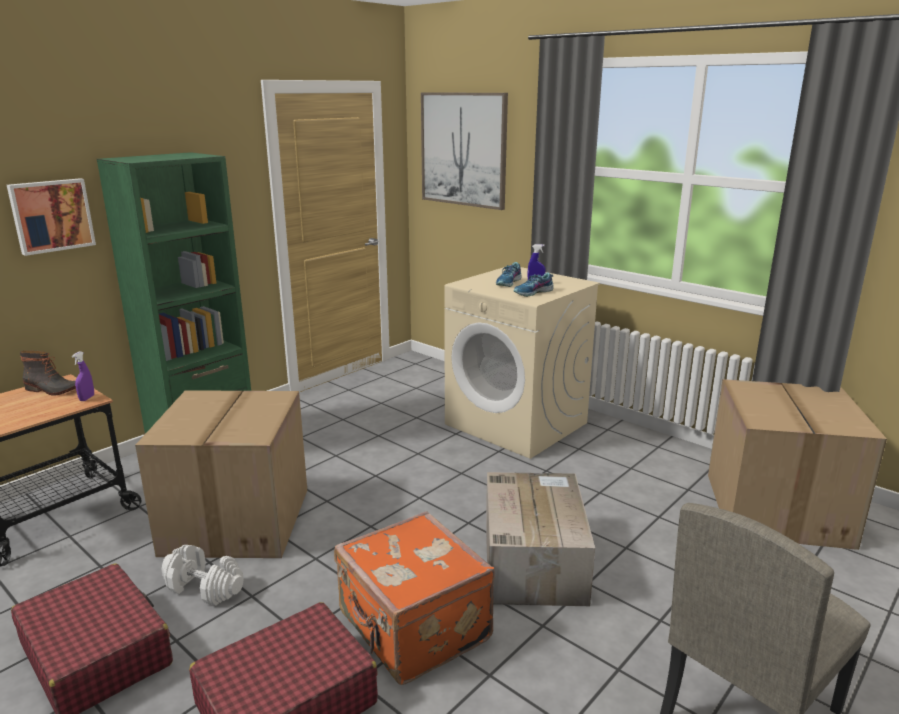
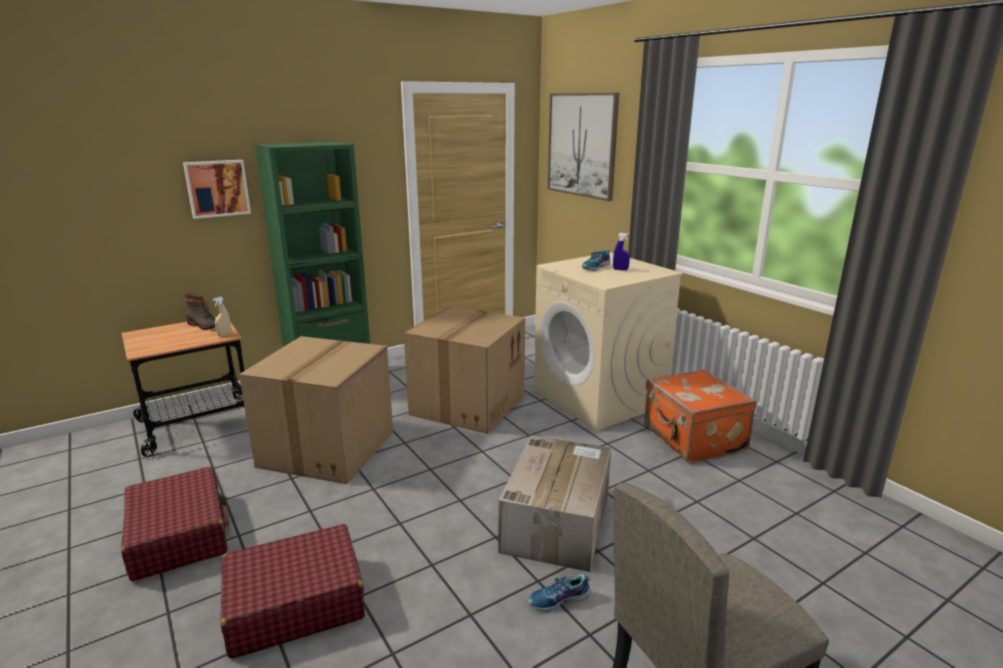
camera: 15 degrees right, 0 degrees up
purple spray bottle [72,351,94,401] -> beige spray bottle [213,297,231,336]
white dumbbell [162,545,243,606] -> none
orange suitcase [334,511,495,685] -> orange suitcase moved to [644,369,757,463]
shoe [513,272,554,297] -> shoe moved to [528,574,591,612]
cardboard box [708,379,887,550] -> cardboard box moved to [404,306,525,434]

